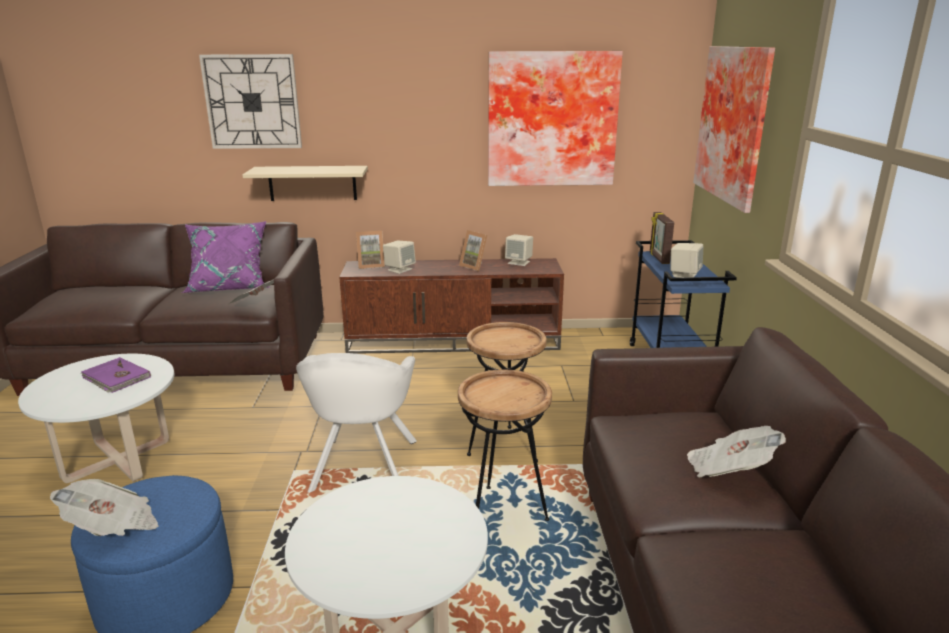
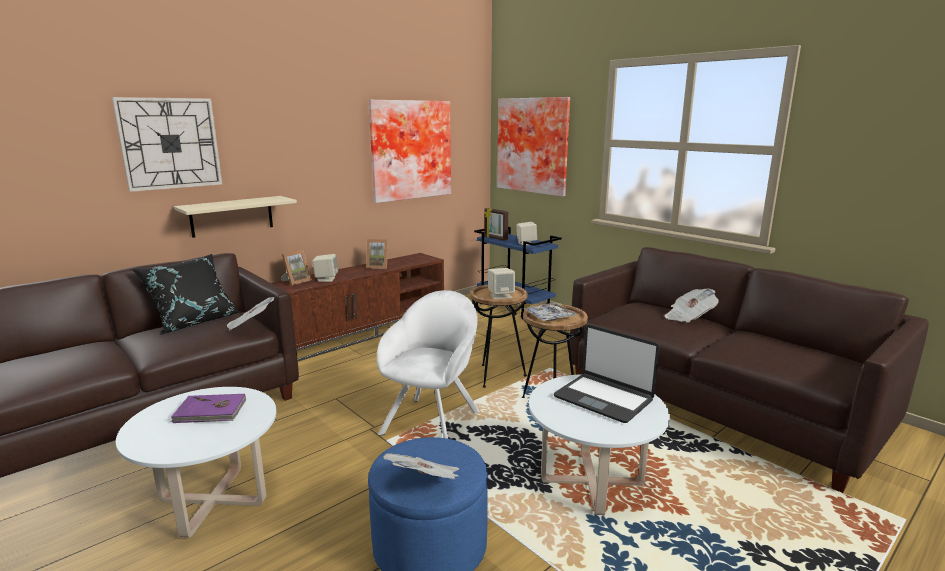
camera: 40 degrees left, 5 degrees down
purple pillow [181,221,269,293] -> black pillow [132,254,241,335]
white armchair [296,353,417,493] -> white armchair turned 120 degrees counterclockwise [377,290,480,439]
beige speaker [505,234,533,266] -> beige speaker moved to [488,268,515,300]
none -> tray [524,303,577,321]
none -> laptop [554,325,660,423]

